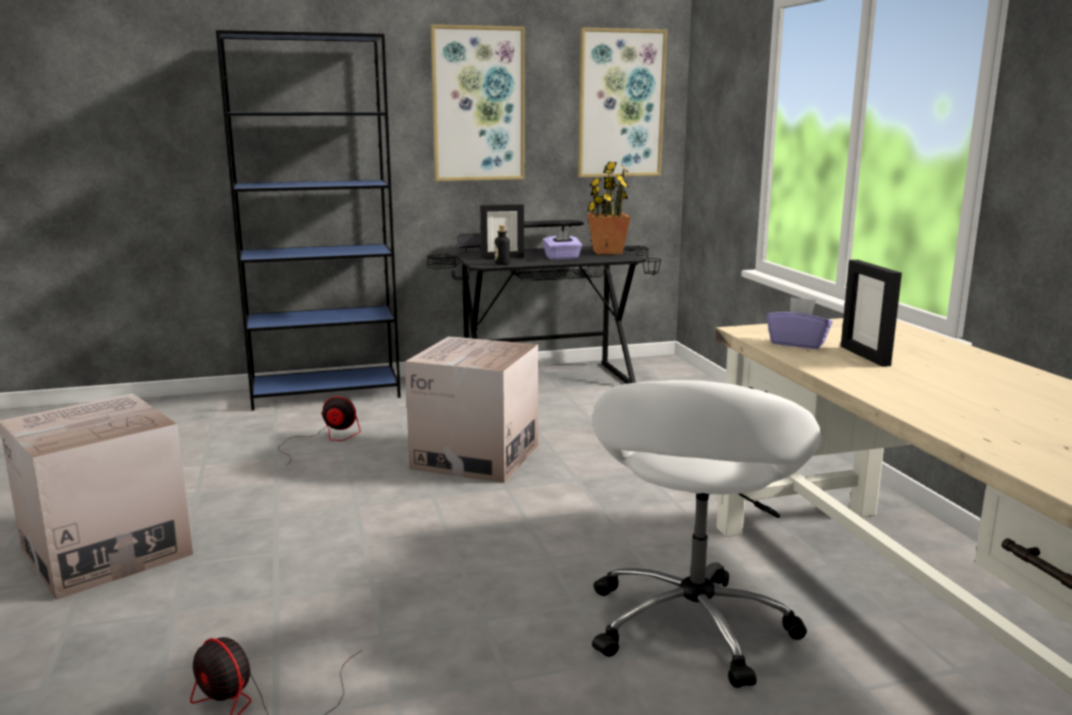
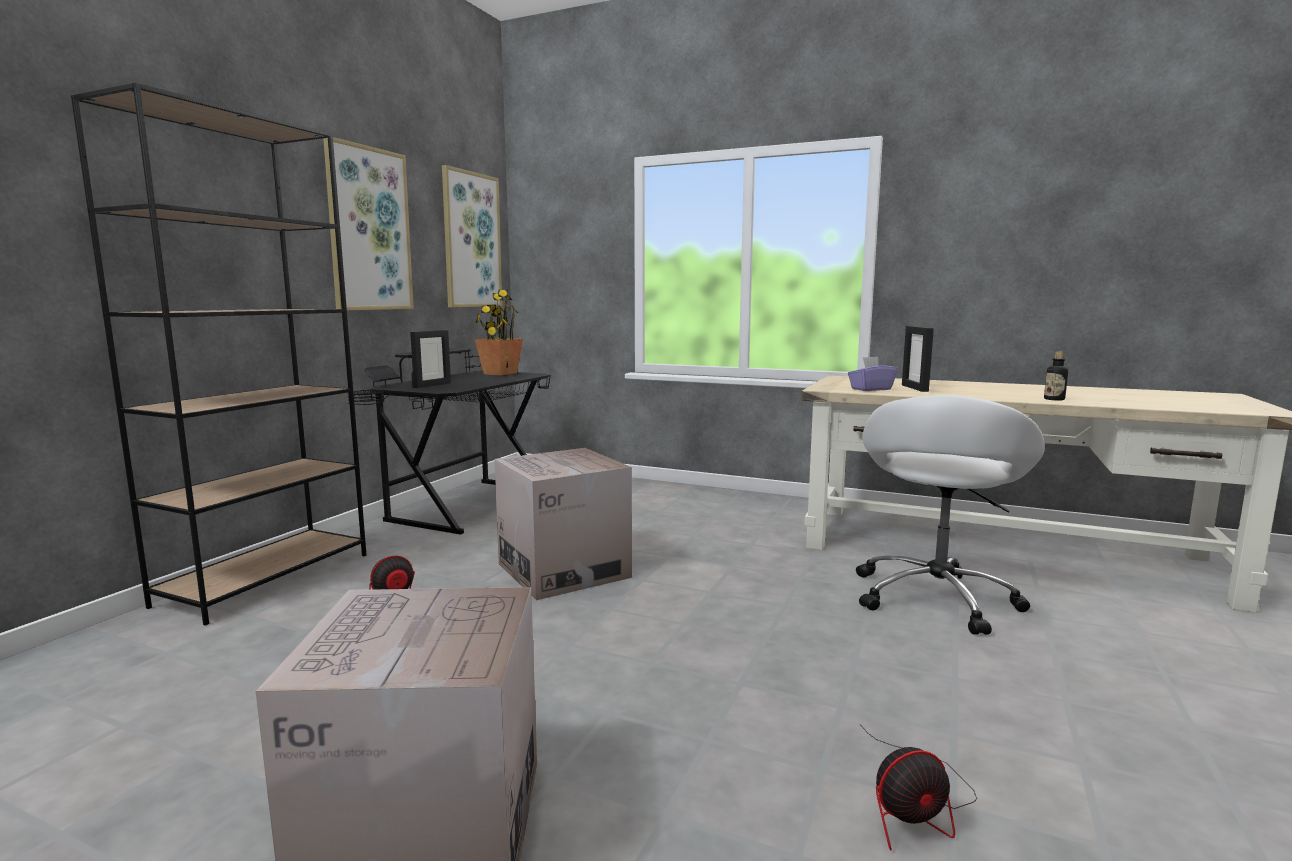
camera: 50 degrees left, 5 degrees down
blue bookcase [216,30,401,411] -> beige bookcase [71,83,366,626]
bottle [495,225,510,265] -> bottle moved to [1044,351,1068,401]
purple tissue box [543,231,582,260] -> none
white office chair [592,380,821,688] -> white office chair turned 60 degrees clockwise [856,395,1045,635]
picture frame [841,260,902,367] -> picture frame turned 60 degrees clockwise [902,326,934,392]

